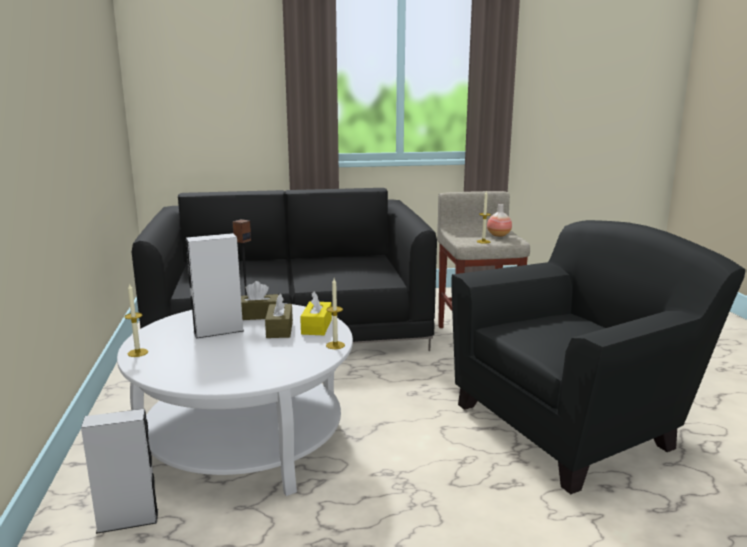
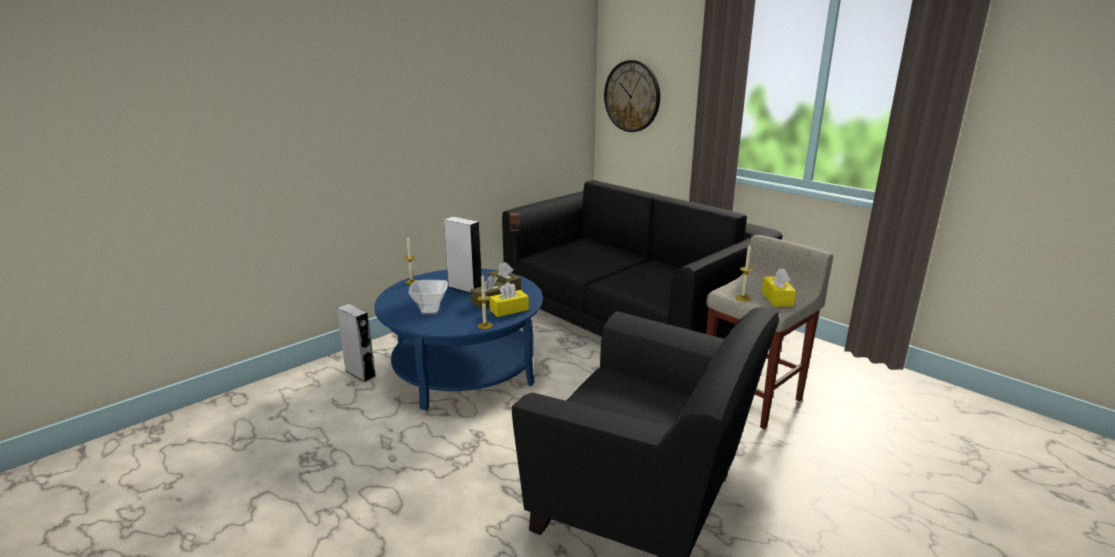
camera: 55 degrees right, 5 degrees up
white coffee table [117,303,353,496] -> blue coffee table [374,269,543,410]
vase [487,204,512,237] -> yellow tissue box [762,268,796,307]
none -> bowl [409,280,448,314]
none -> wall clock [604,60,660,132]

